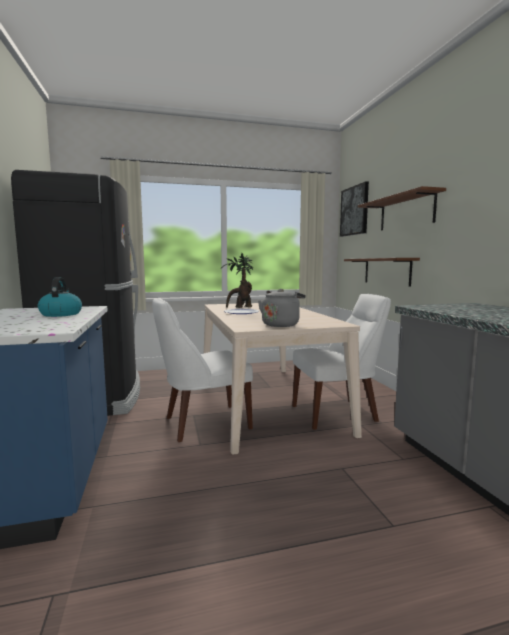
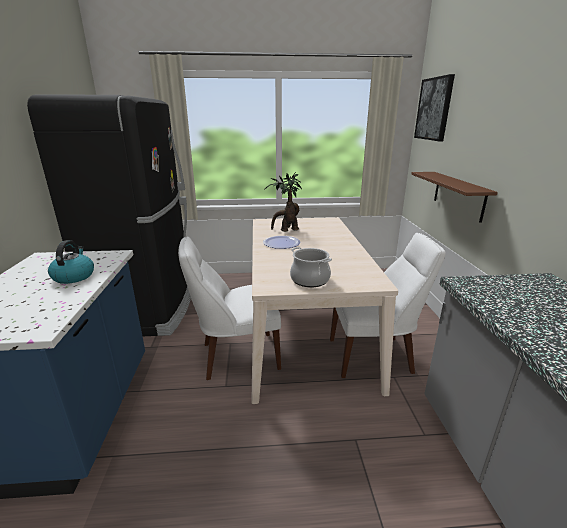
camera: 10 degrees right, 15 degrees up
grey kettle [258,289,306,327] -> cooking pot [290,247,332,287]
brown shelf [358,186,446,231] -> none

